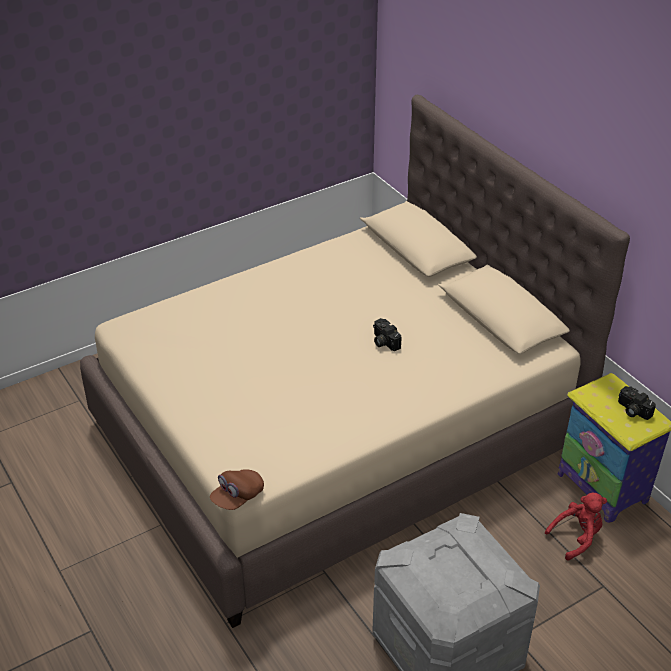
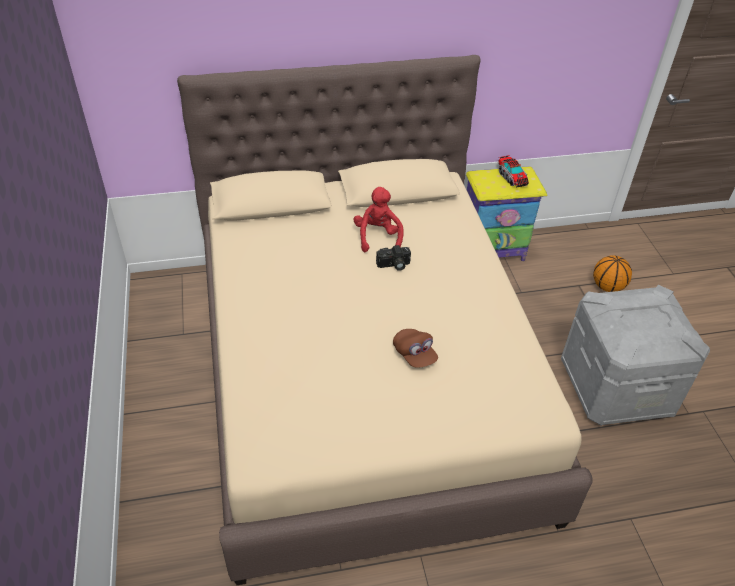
camera: 70 degrees left, 5 degrees up
brown cap [210,469,264,510] -> brown cap moved to [393,329,438,368]
red plush toy [545,493,607,561] -> red plush toy moved to [354,187,404,252]
camera [618,386,656,420] -> toy truck [498,155,529,188]
none -> basketball [593,255,632,292]

